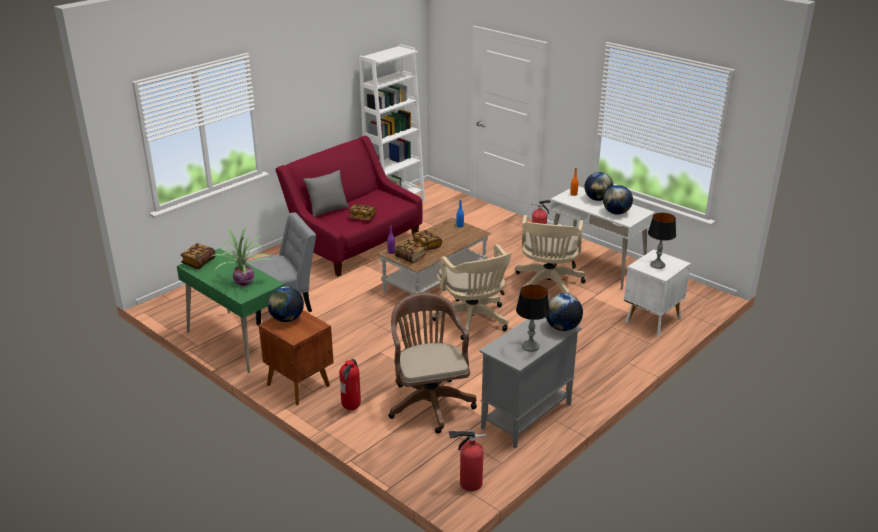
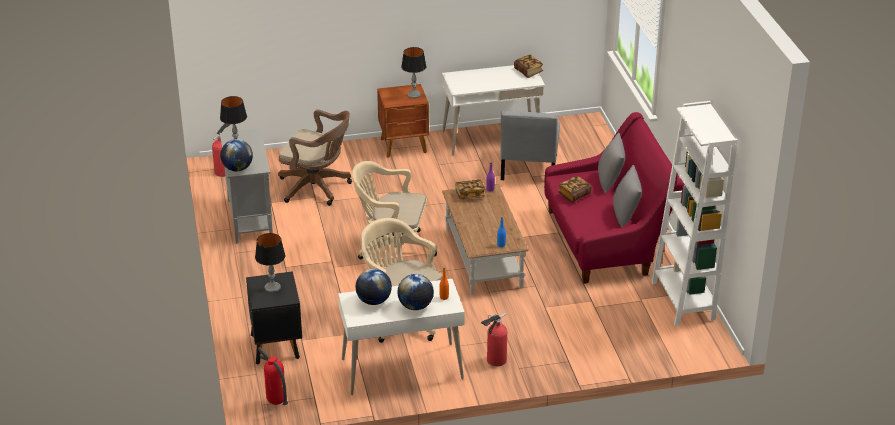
camera: 125 degrees right, 5 degrees up
green desk [177,248,285,373] -> white desk [442,65,545,155]
potted plant [212,226,273,286] -> none
globe [267,286,304,322] -> table lamp [401,47,426,98]
fire extinguisher [339,359,361,410] -> fire extinguisher moved to [257,347,288,405]
book [412,230,442,250] -> none
white nightstand [624,249,691,336] -> black nightstand [246,271,302,364]
none -> grey pillow [613,165,642,227]

